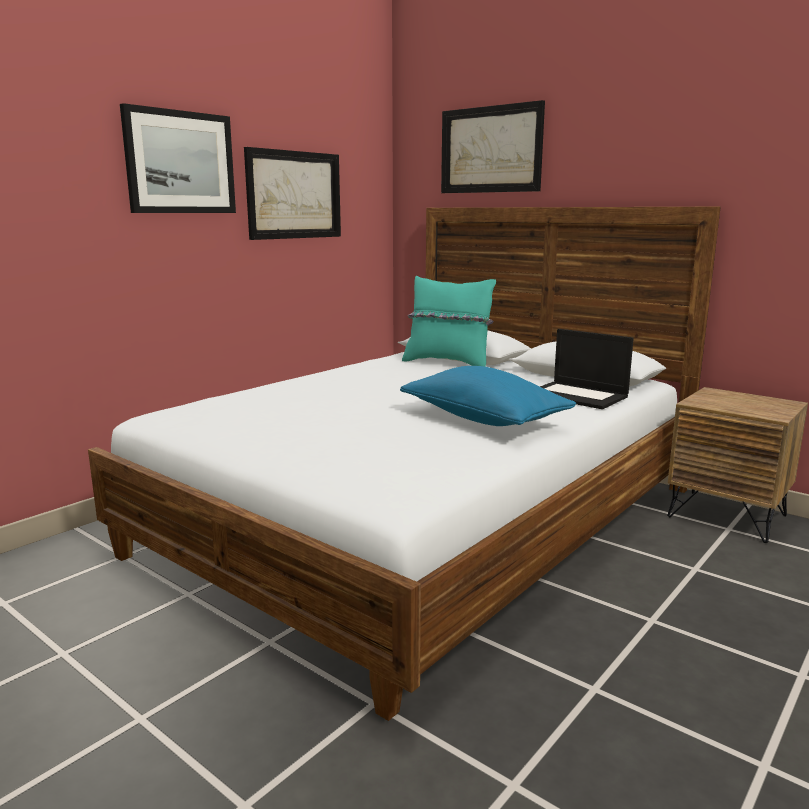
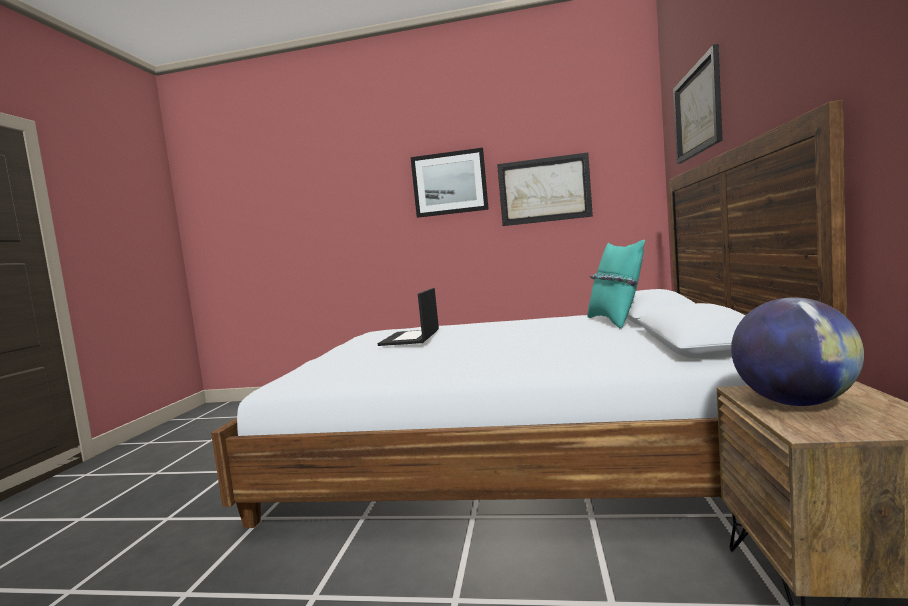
camera: 60 degrees right, 10 degrees down
blue pillow [400,366,576,426] -> none
laptop [540,329,634,409] -> laptop moved to [378,288,439,346]
none -> globe [731,297,864,406]

